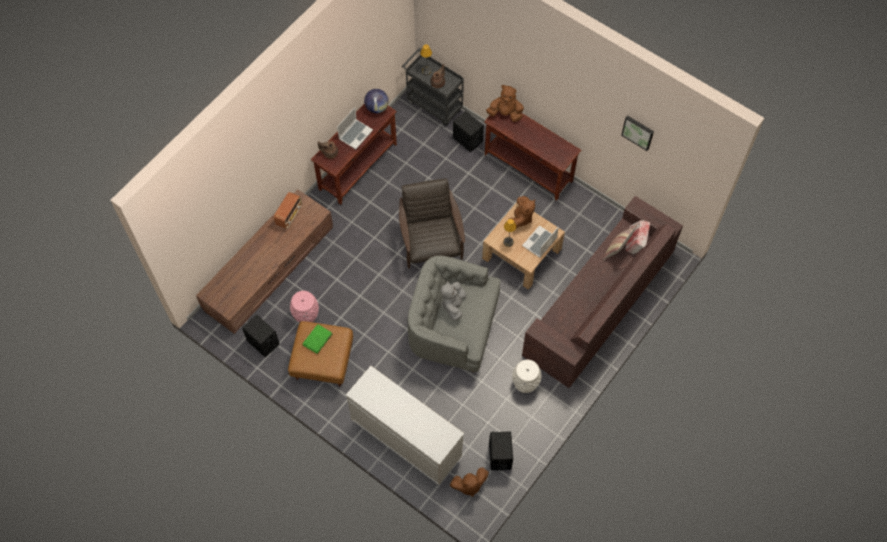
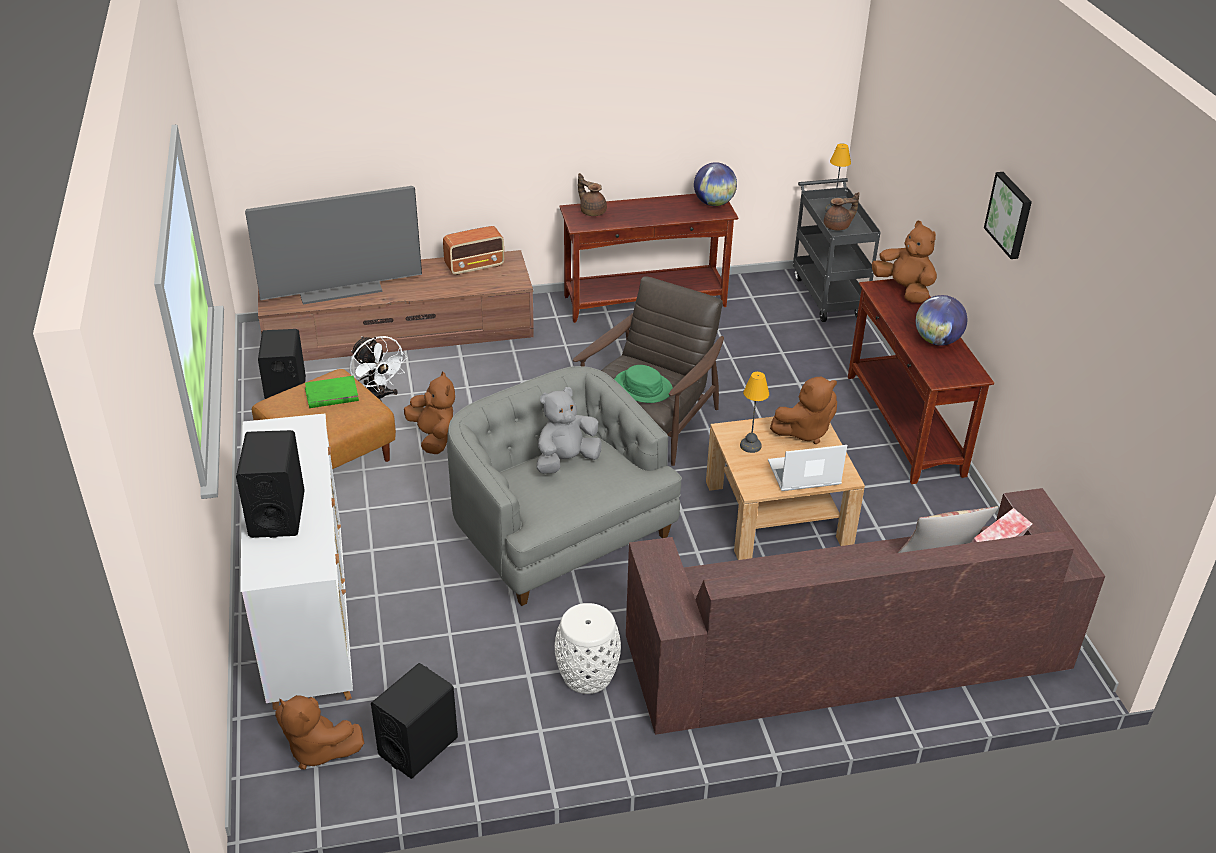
camera: 40 degrees right, 25 degrees down
pink stool [290,291,319,323] -> white fan [350,336,408,401]
laptop [337,107,373,149] -> none
black speaker [453,111,484,152] -> black speaker moved to [236,430,305,538]
picture [621,116,654,151] -> picture moved to [984,172,1032,259]
none -> television [245,186,422,305]
none -> brown plush toy [404,371,455,454]
none -> green hat [614,365,673,403]
none -> globe [916,295,967,346]

